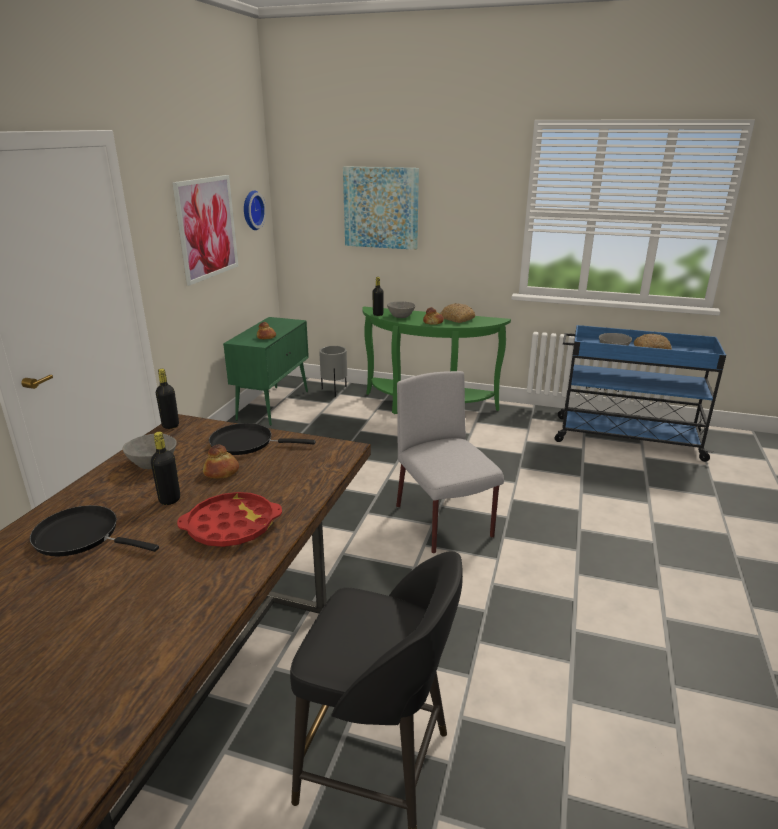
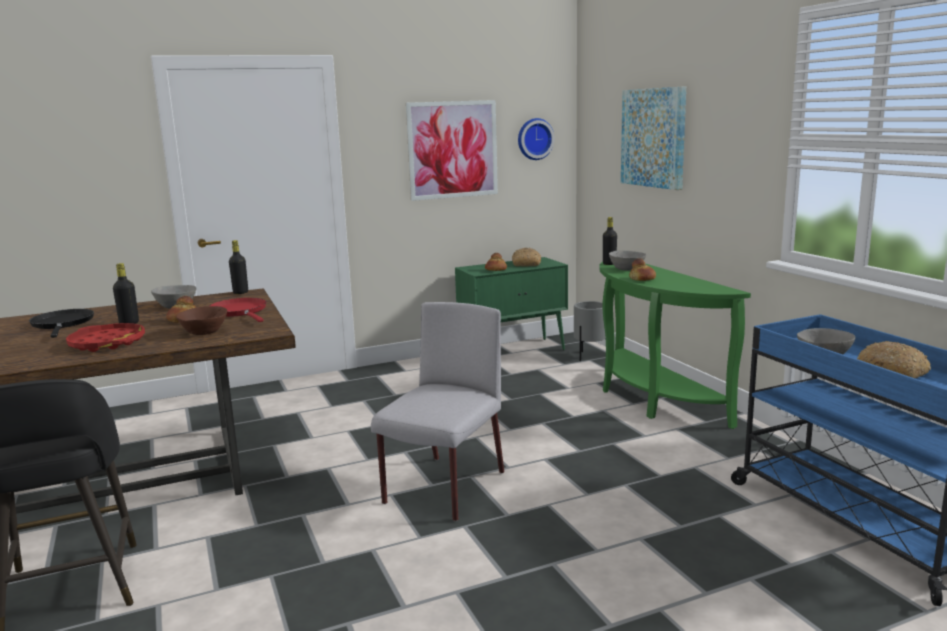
camera: 50 degrees right, 10 degrees down
black frying pan [209,423,316,455] -> red frying pan [210,298,266,322]
bread [440,303,476,323] -> bread moved to [512,248,541,267]
none -> brown bowl [176,306,227,335]

